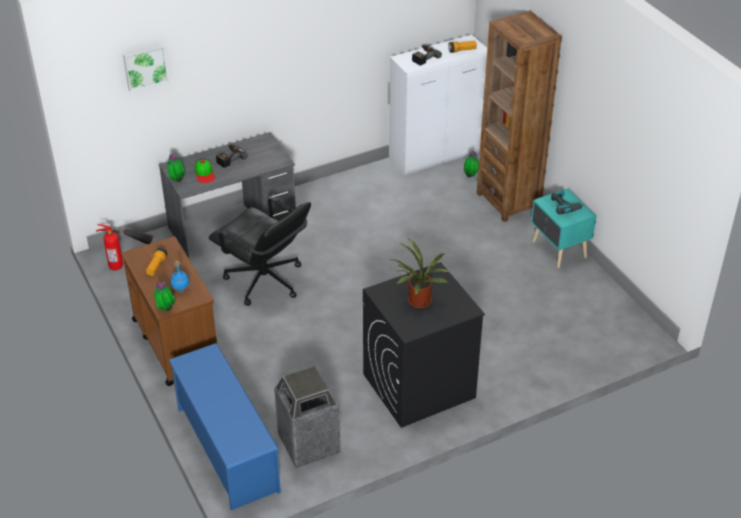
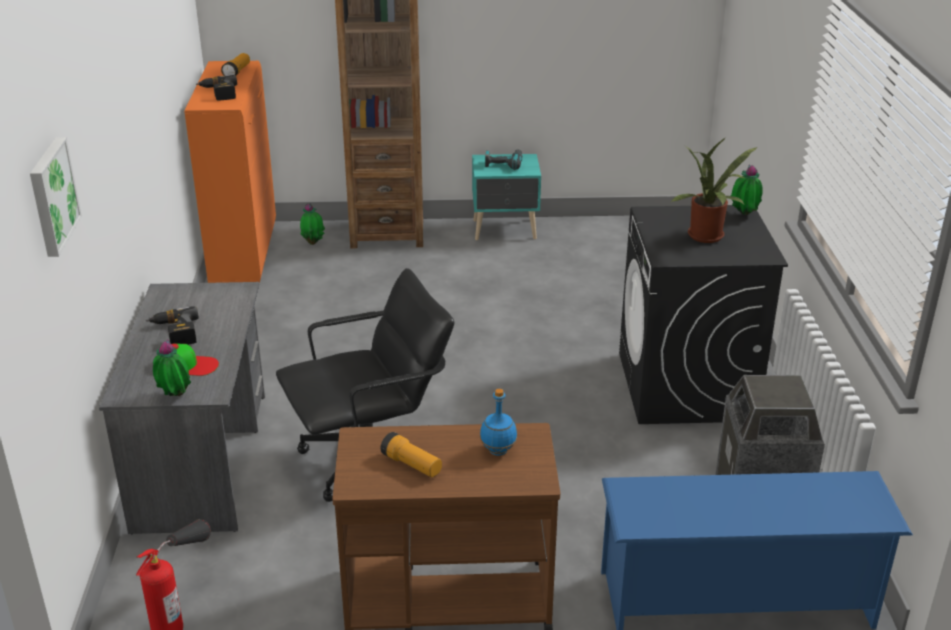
camera: 65 degrees left, 10 degrees down
potted plant [154,282,175,311] -> potted plant moved to [730,164,763,215]
white cabinet [389,35,487,175] -> orange cabinet [184,61,276,283]

